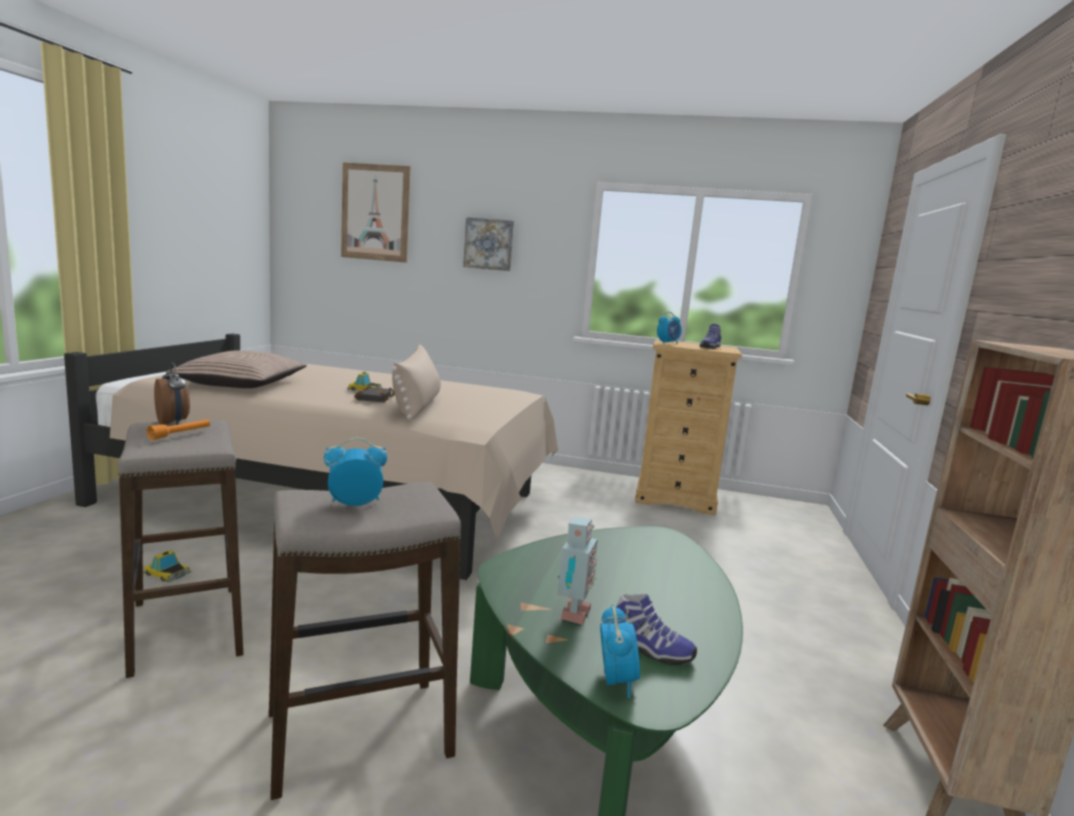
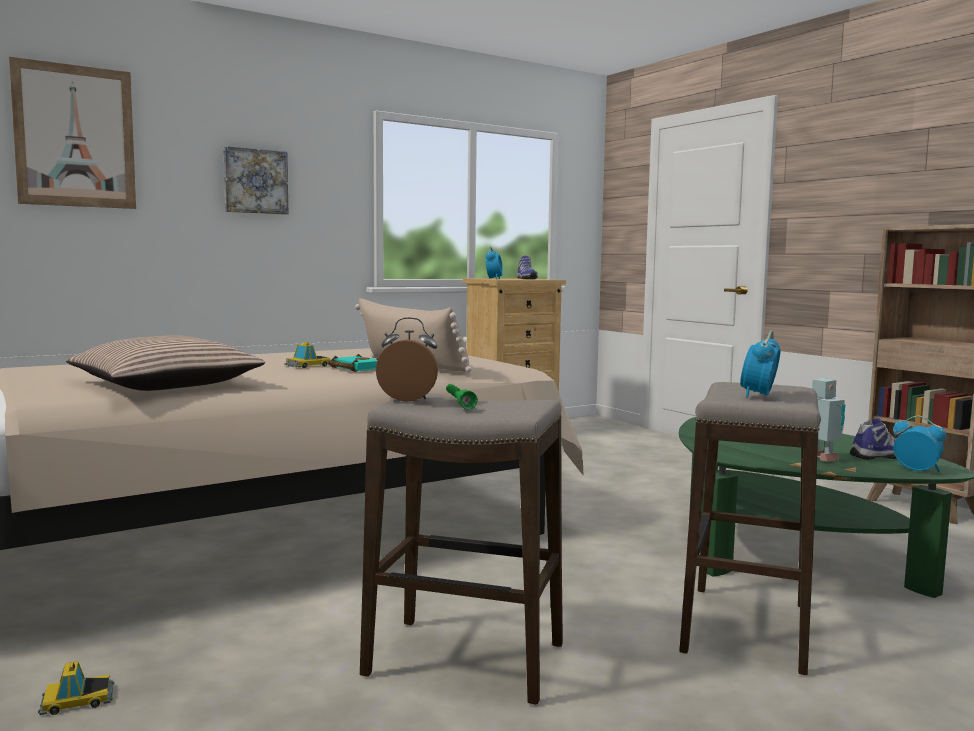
camera: 45 degrees left, 5 degrees down
toy car [143,550,192,582] -> toy car moved to [38,661,114,715]
orange flashlight [147,419,210,440] -> green flashlight [446,384,478,410]
black book [354,386,395,403] -> turquoise book [328,354,379,372]

